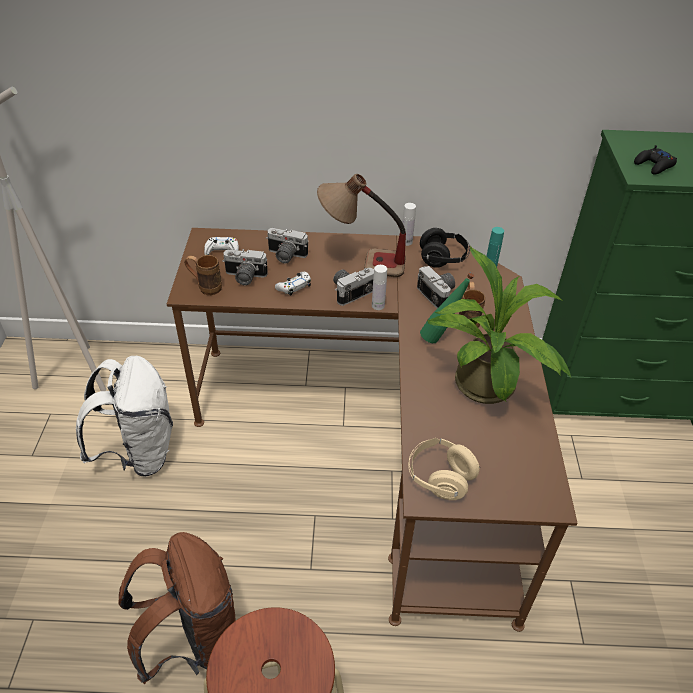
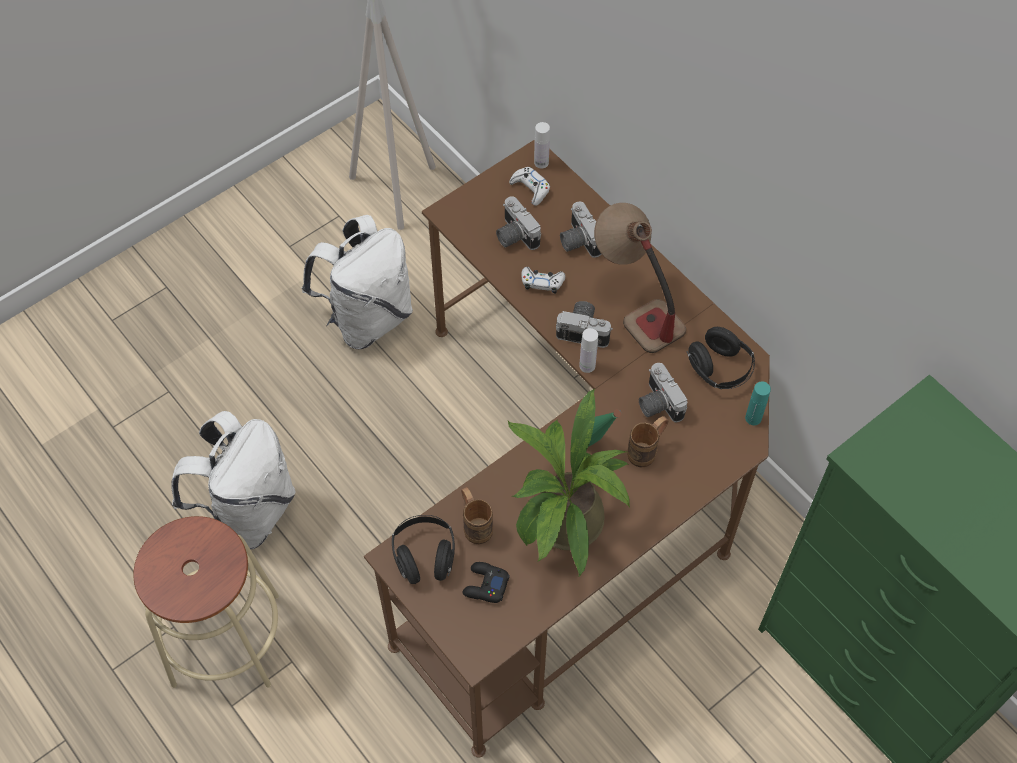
camera: 50 degrees right, 15 degrees up
brown backpack [118,532,235,685] -> white backpack [171,411,296,549]
brown mug [184,255,222,295] -> brown mug moved to [461,487,493,544]
white bottle [403,203,416,246] -> white bottle moved to [534,122,550,168]
beige headphones [408,438,480,500] -> black headphones [392,515,455,584]
camera [417,266,455,308] -> camera turned 135 degrees clockwise [639,363,687,422]
black game controller [634,145,677,175] -> black game controller moved to [463,562,510,603]

